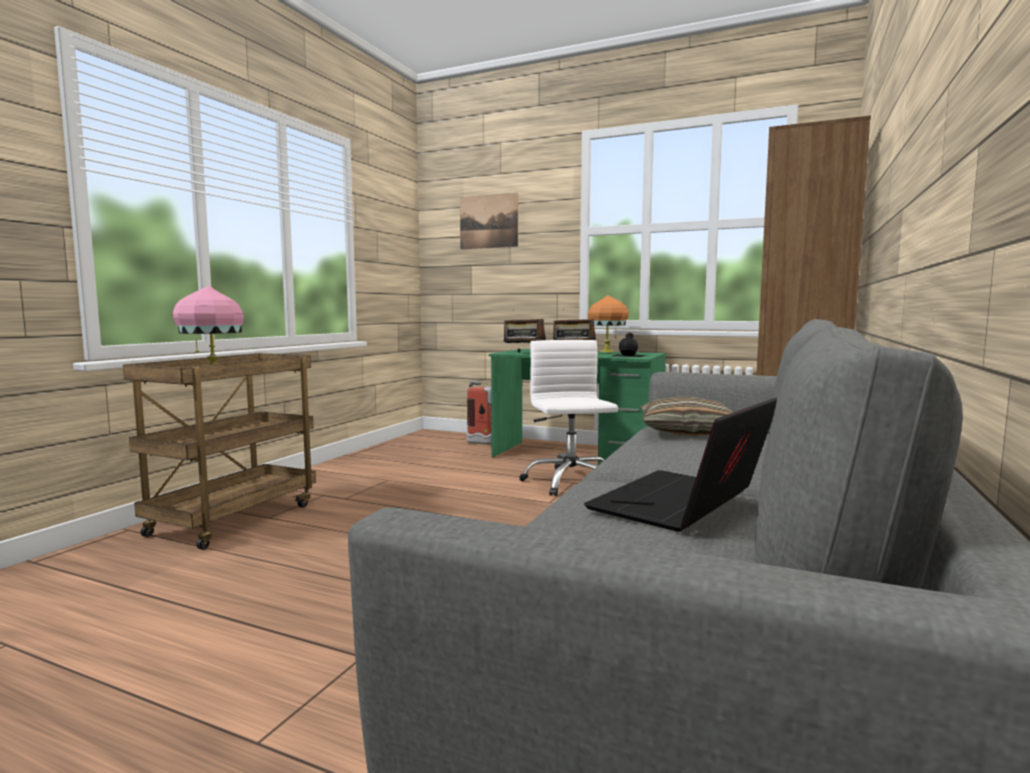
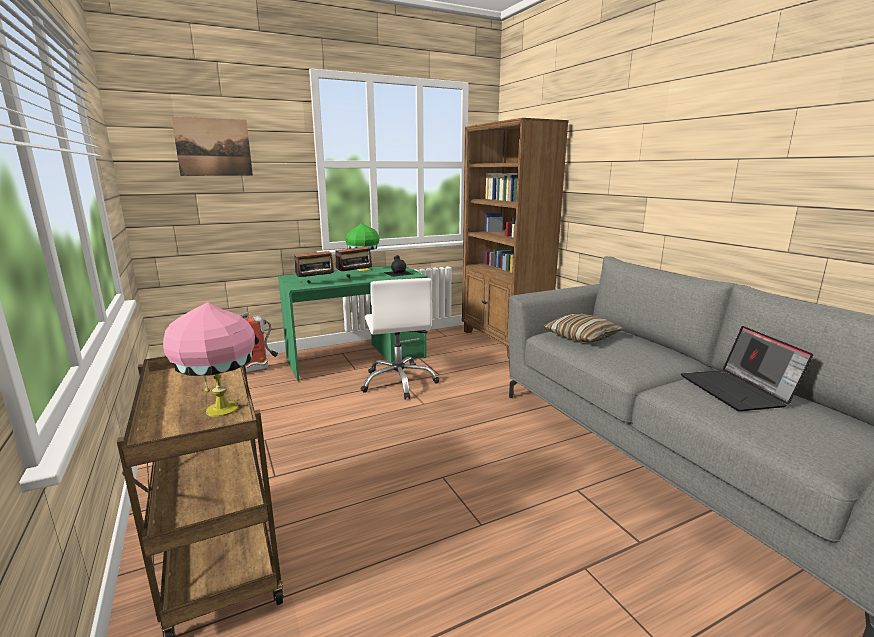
camera: 50 degrees left, 10 degrees up
white office chair [519,340,618,496] -> white office chair turned 135 degrees counterclockwise [361,278,439,399]
orange table lamp [588,295,629,353] -> green table lamp [346,223,379,271]

